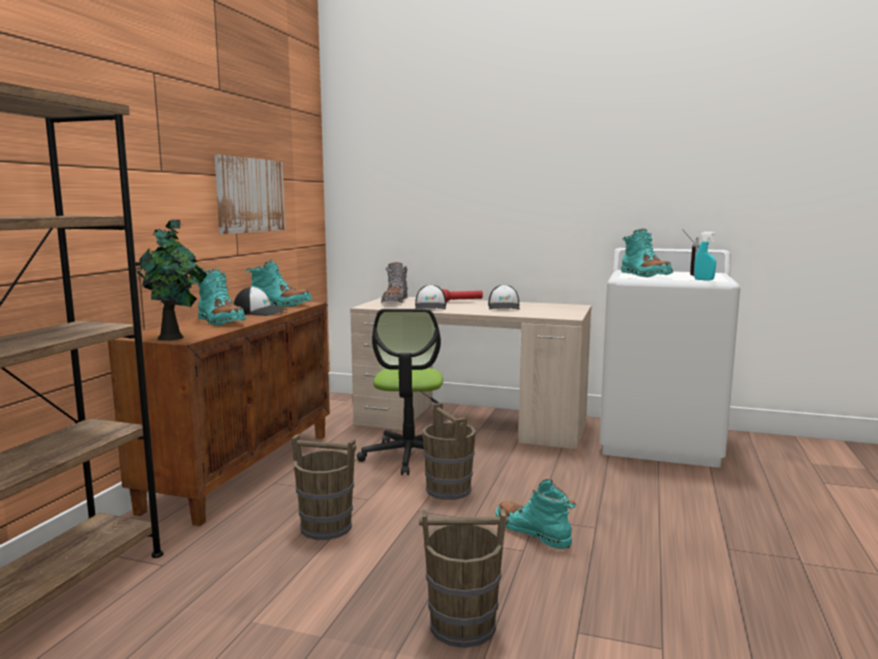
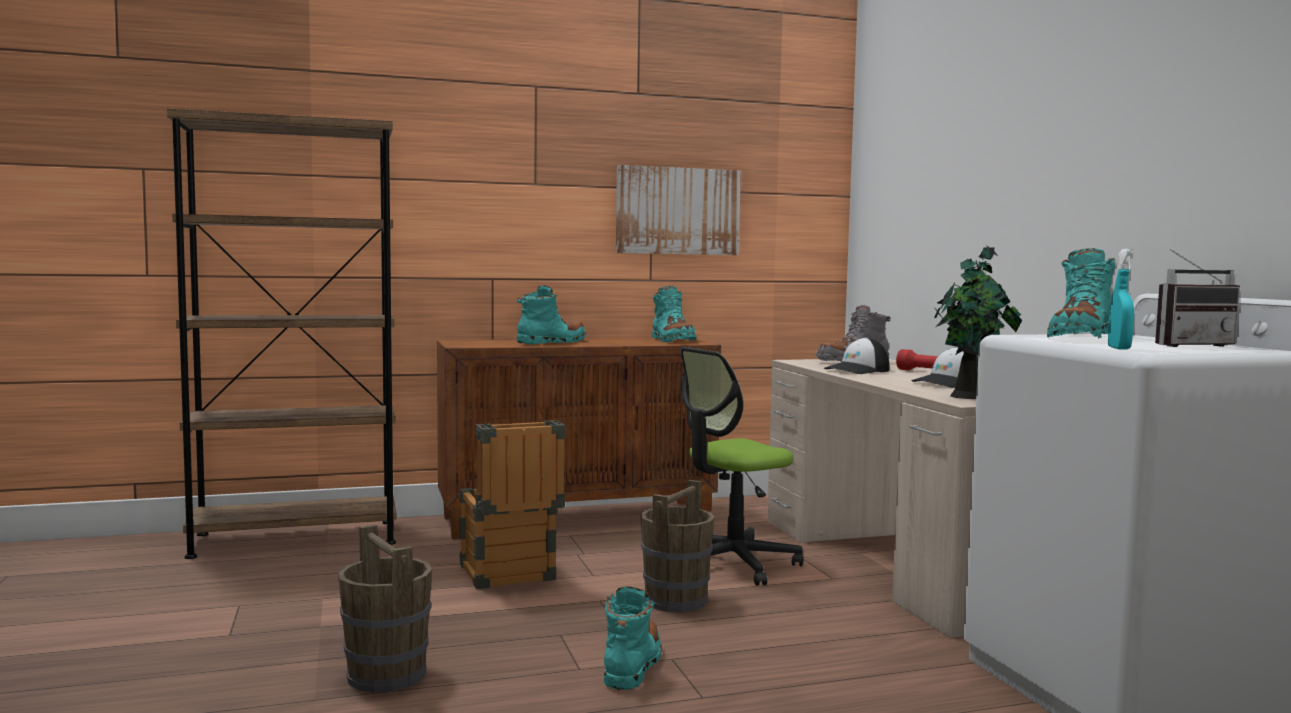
camera: 55 degrees right, 5 degrees down
potted plant [136,219,207,341] -> potted plant moved to [934,246,1022,399]
turquoise boot [197,269,246,326] -> turquoise boot turned 150 degrees counterclockwise [517,285,586,345]
cap [234,287,288,316] -> none
brown bucket [291,434,356,540] -> crate [459,420,566,589]

